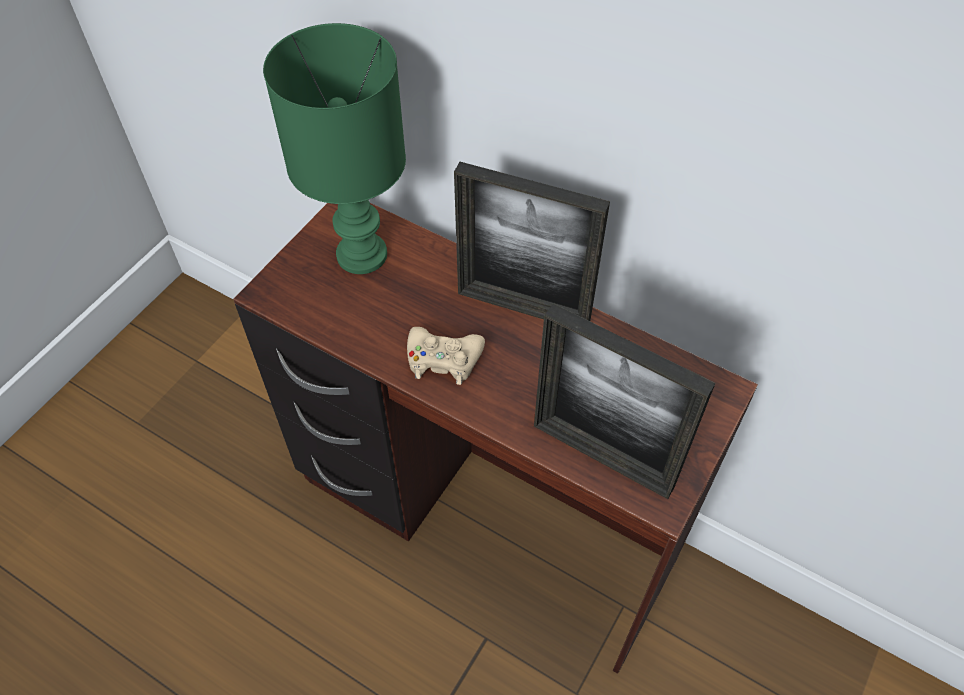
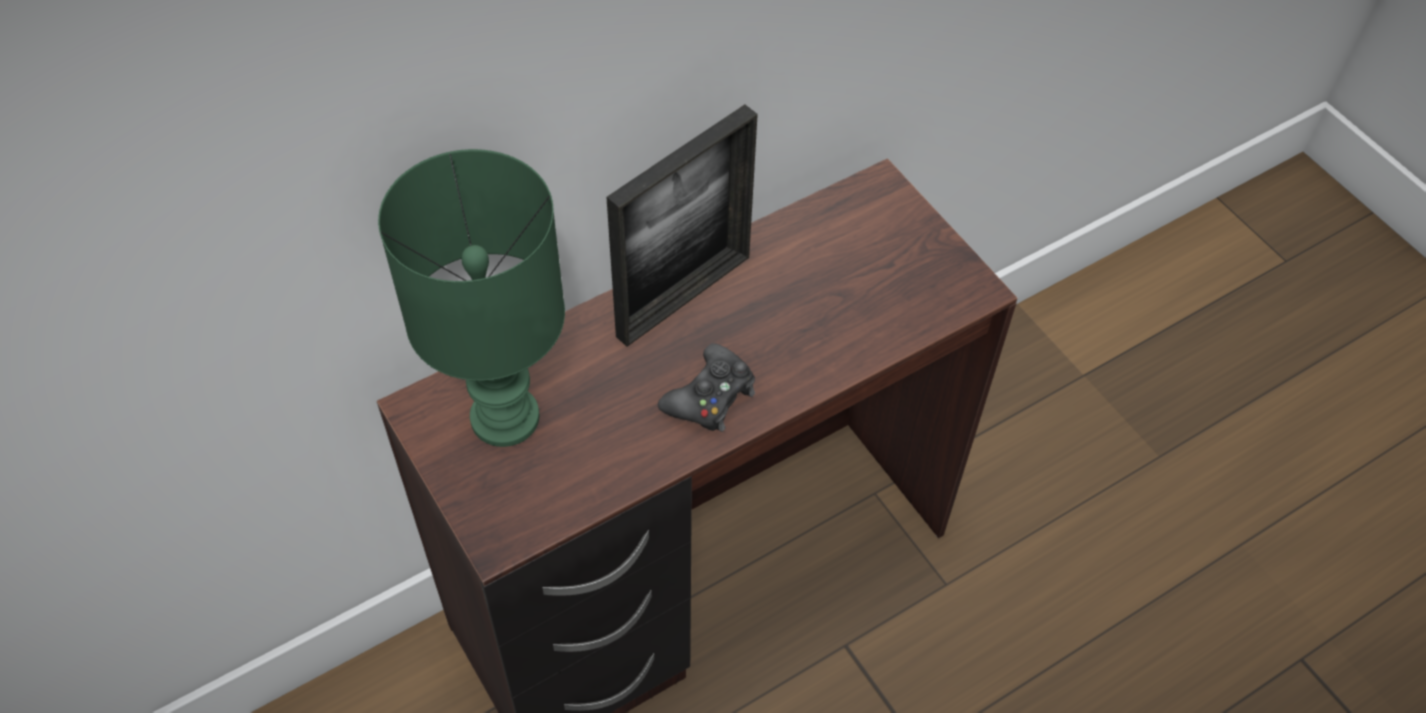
camera: 65 degrees left, 0 degrees up
beige game controller [407,327,485,385] -> black game controller [658,343,755,432]
picture frame [534,303,715,499] -> none

